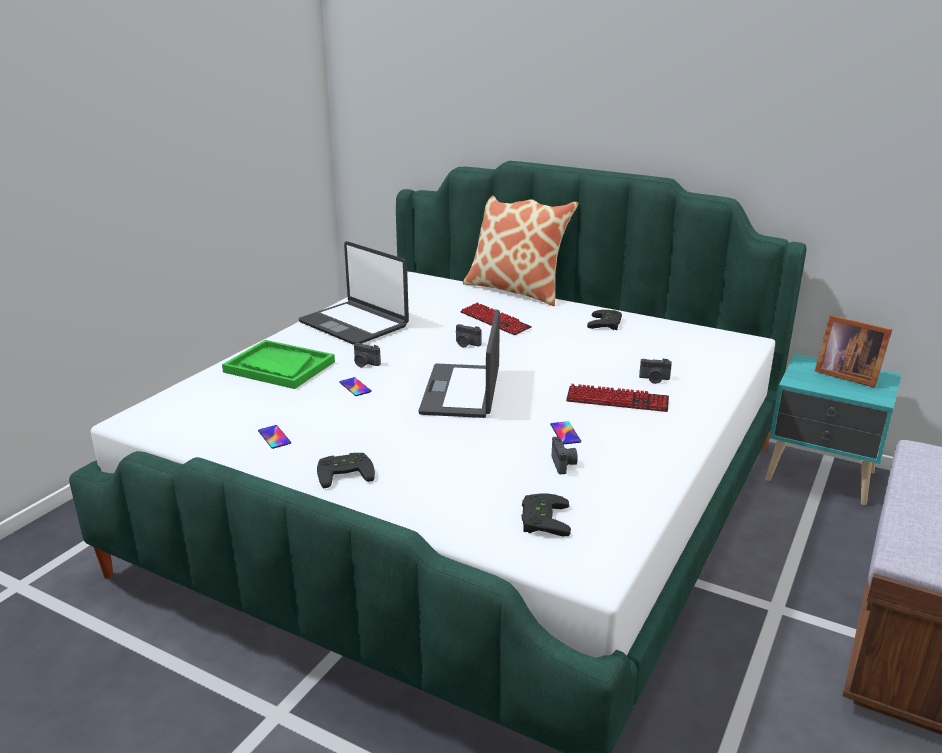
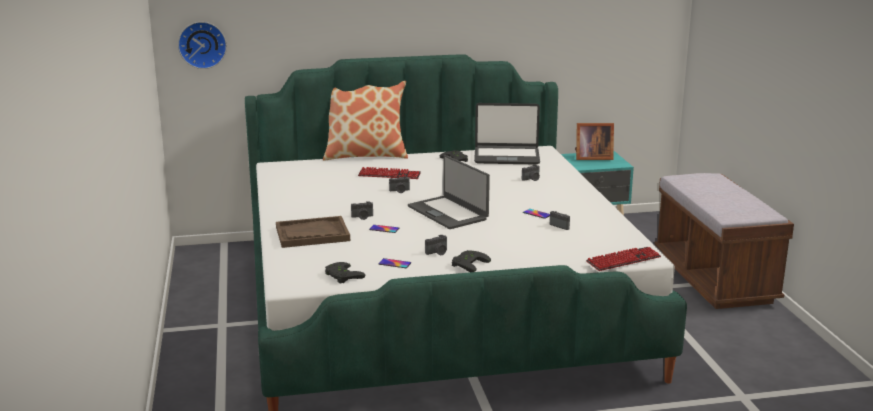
camera: 40 degrees left, 5 degrees down
green tray [222,340,335,389] -> brown tray [276,216,350,248]
laptop [298,241,409,345] -> laptop moved to [474,103,540,165]
black game controller [522,494,571,536] -> black game controller moved to [325,262,366,284]
keyboard [566,384,669,412] -> keyboard moved to [586,247,661,271]
none -> wall clock [178,22,227,69]
none -> camera [425,235,447,255]

